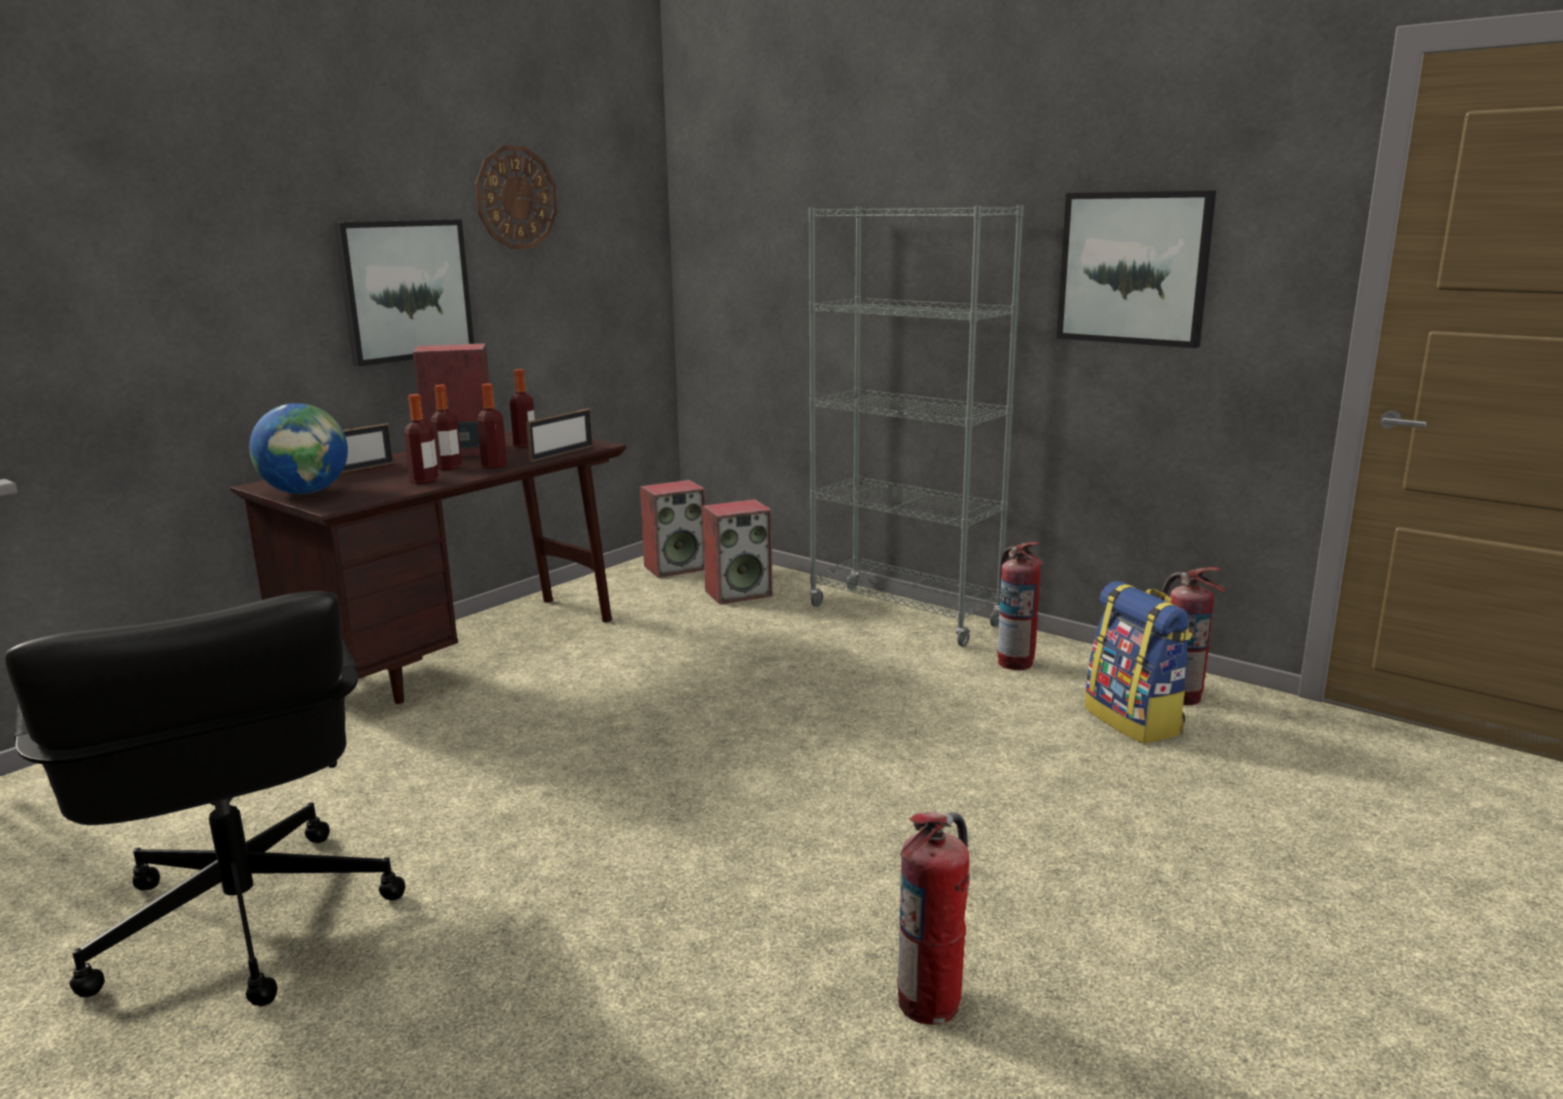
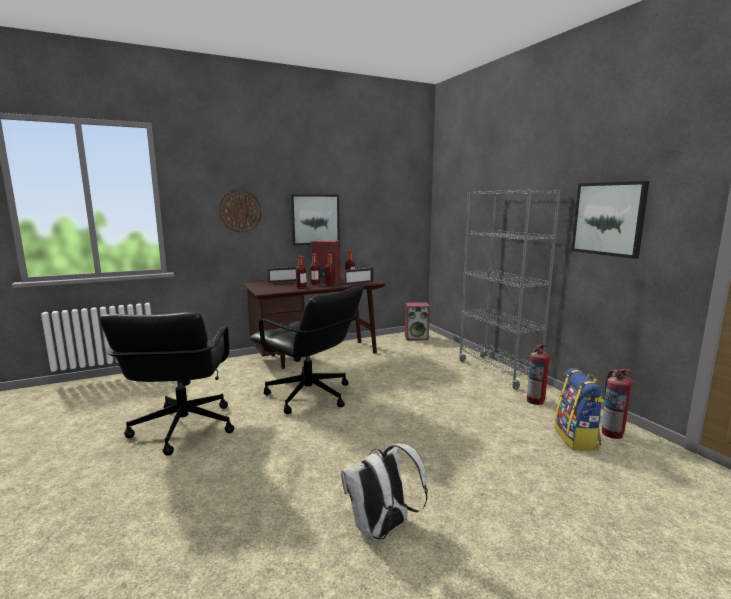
camera: 25 degrees right, 5 degrees down
globe [249,403,348,494] -> none
wall clock [475,145,558,249] -> wall clock moved to [218,190,262,232]
speaker [702,499,773,605] -> none
fire extinguisher [897,811,970,1025] -> white backpack [341,443,428,541]
none -> black office chair [250,286,363,414]

